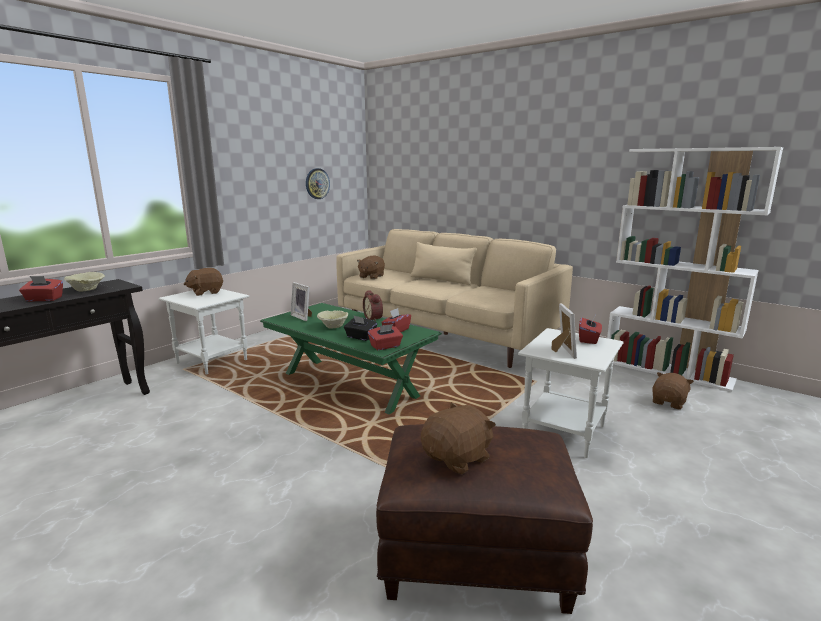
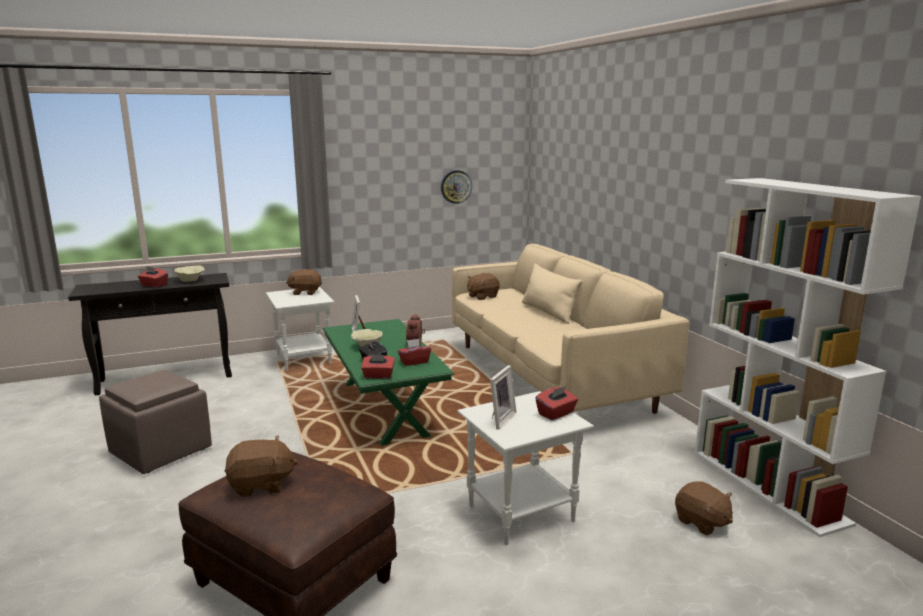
camera: 30 degrees right, 0 degrees up
brown plush toy [652,372,694,410] -> brown plush toy turned 75 degrees clockwise [675,481,733,535]
none -> brown ottoman [99,369,212,474]

